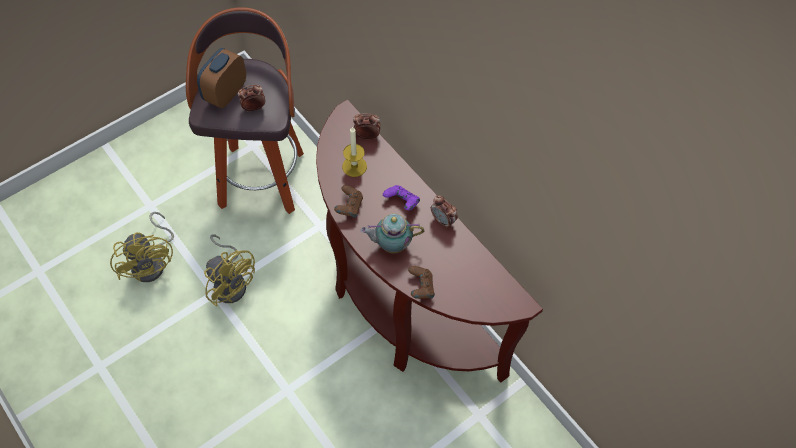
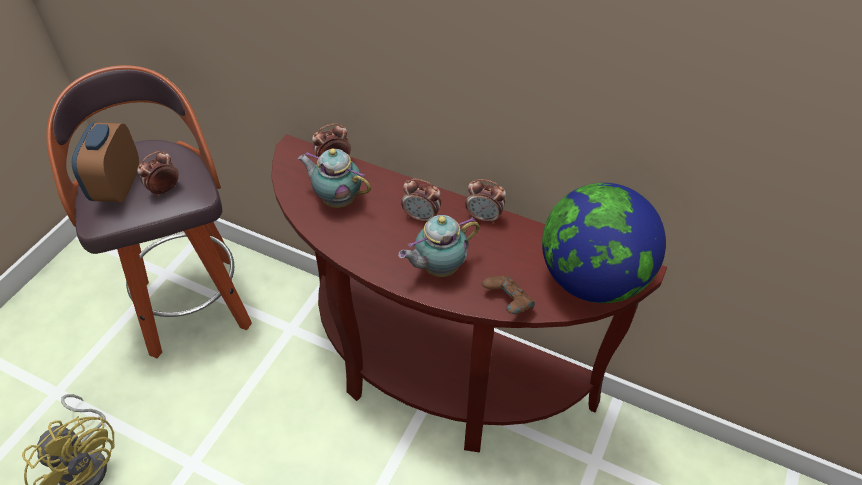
camera: 25 degrees left, 10 degrees down
yellow fan [204,234,255,307] -> none
brown game controller [334,185,363,218] -> none
candle [342,126,367,177] -> teapot [298,148,371,208]
purple game controller [383,185,420,210] -> alarm clock [401,179,441,221]
none -> globe [542,183,666,303]

